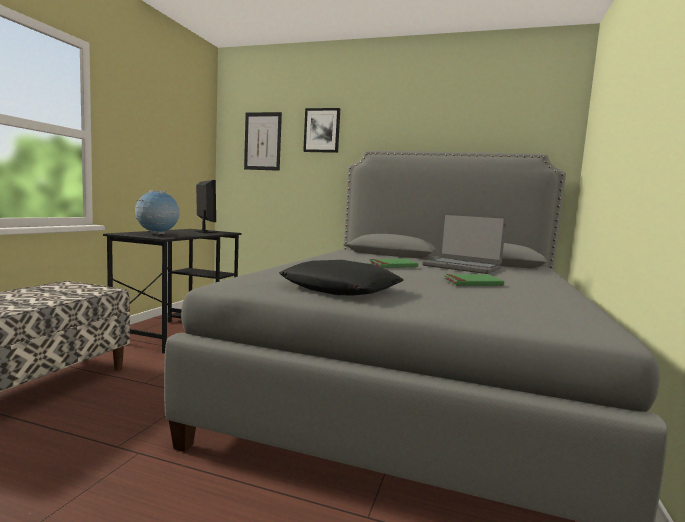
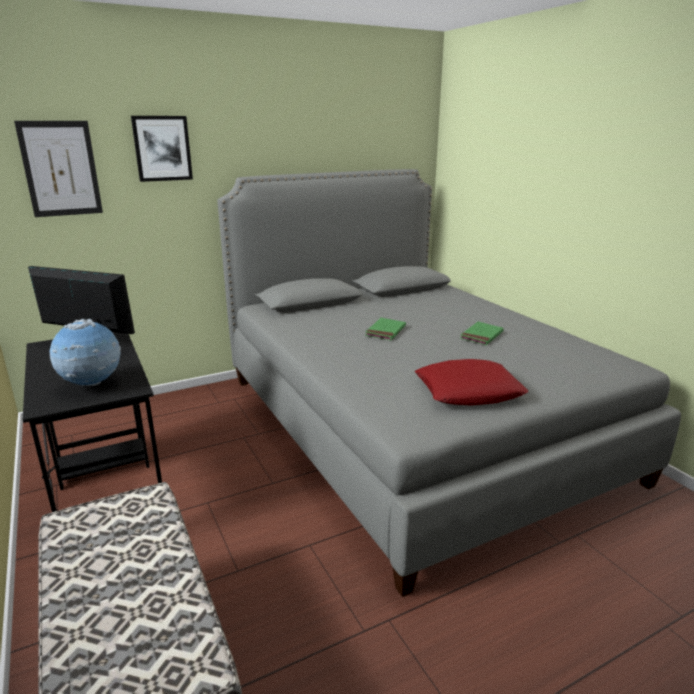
camera: 45 degrees left, 15 degrees up
black pillow [279,260,404,296] -> red pillow [415,359,528,406]
laptop [422,213,506,274] -> none

